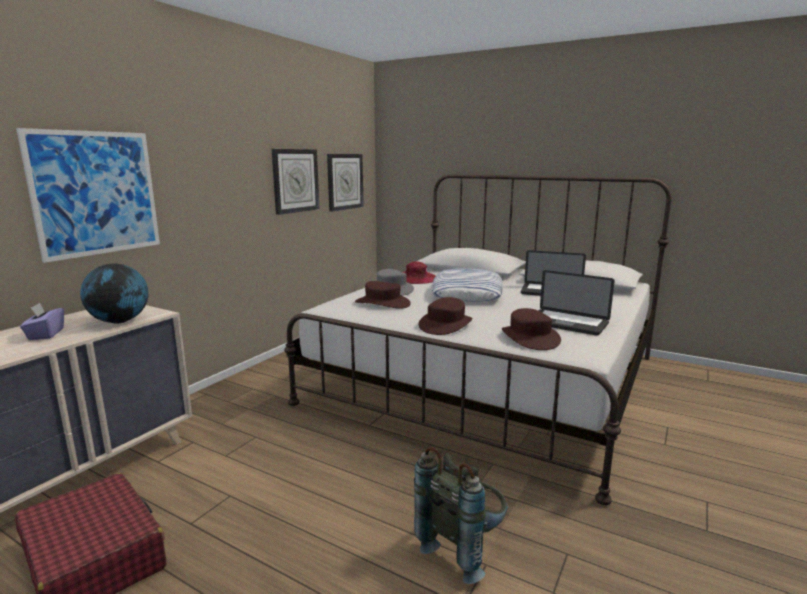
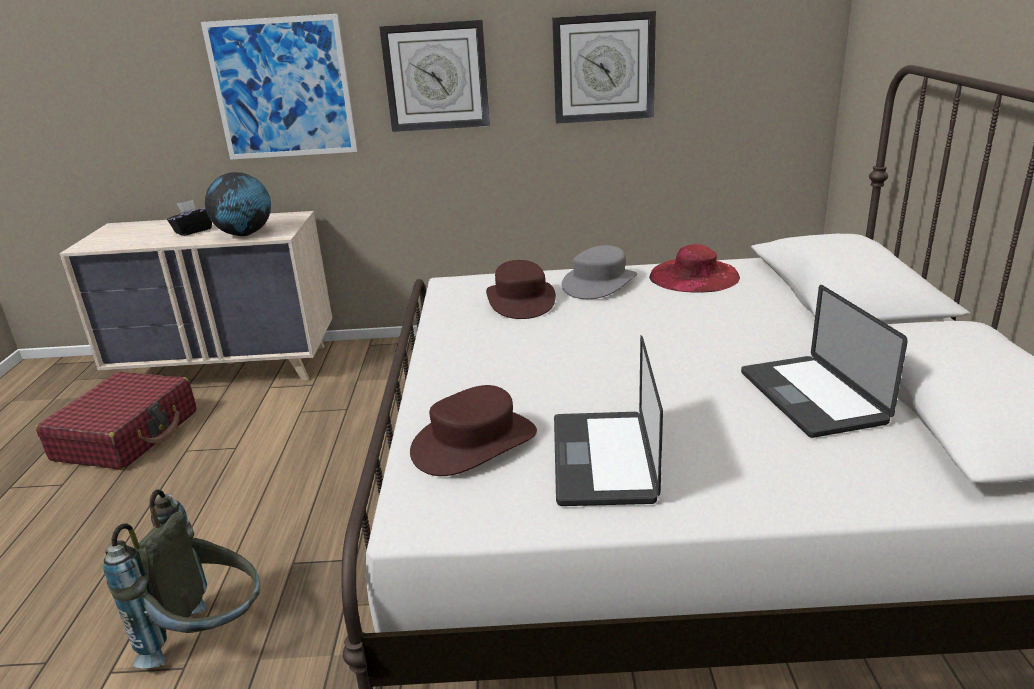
camera: 60 degrees right, 10 degrees up
purple tissue box [20,303,64,340] -> black tissue box [167,200,212,236]
wall clock [327,154,364,211] -> wall clock moved to [379,20,490,132]
brown hat [419,297,472,335] -> none
pillow [432,268,503,302] -> none

